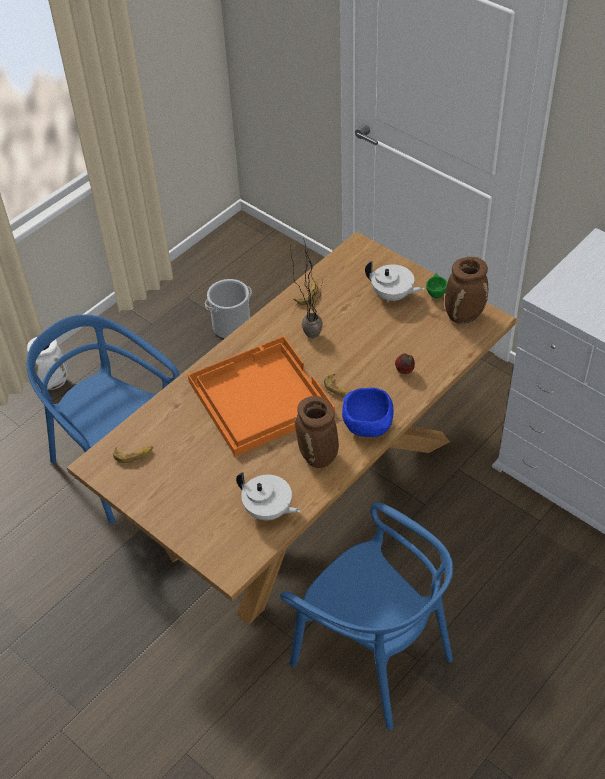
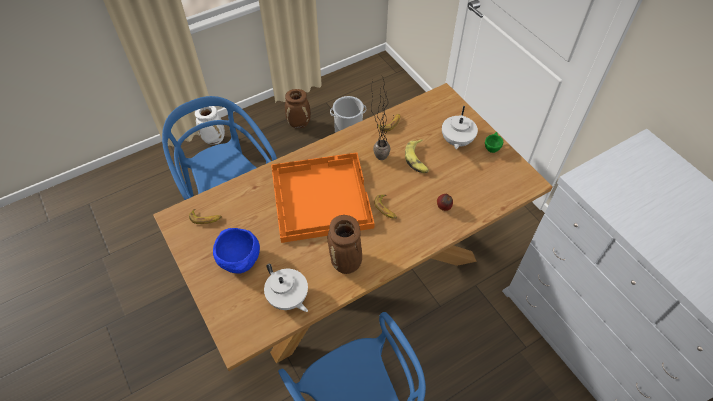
camera: 15 degrees right, 5 degrees up
blue bowl [342,388,394,437] -> blue bowl moved to [213,228,260,274]
white teapot [365,261,424,303] -> white teapot turned 60 degrees clockwise [442,106,478,149]
brown vase [445,257,488,324] -> brown vase moved to [285,89,311,128]
none -> banana [405,139,429,173]

